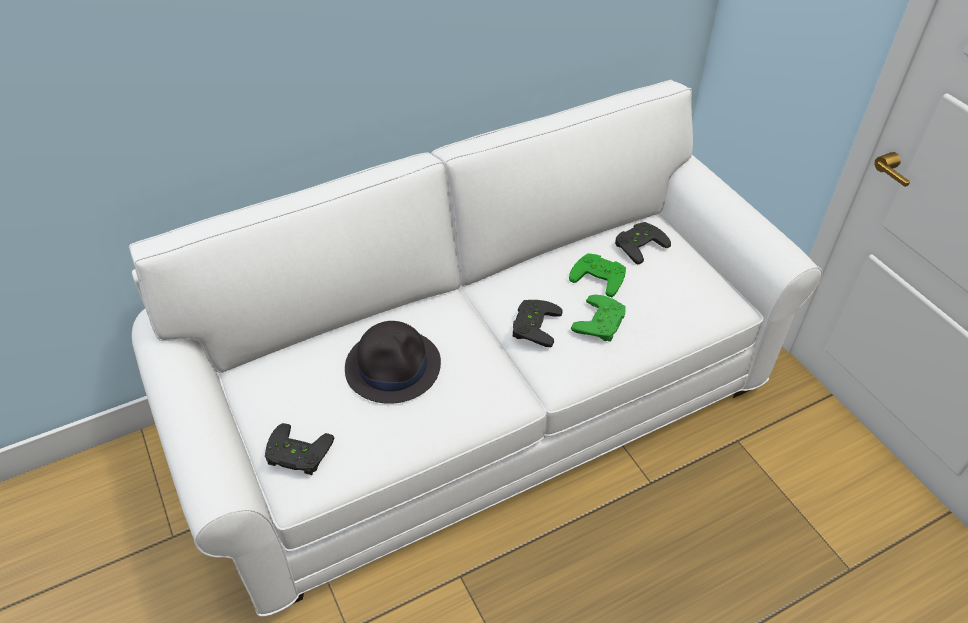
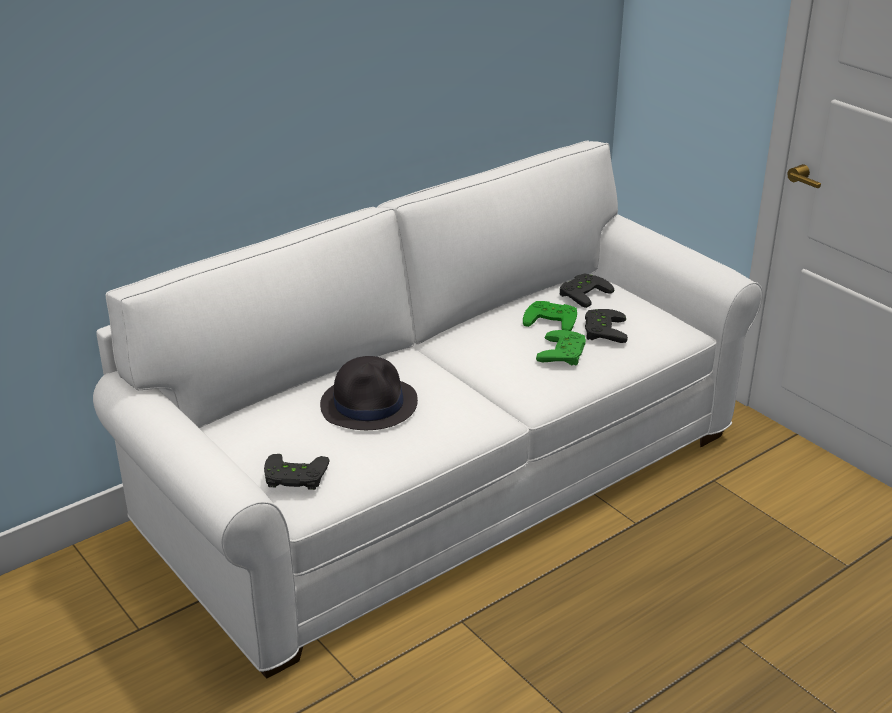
camera: 10 degrees left, 15 degrees down
black game controller [513,300,563,347] -> black game controller moved to [585,309,628,343]

